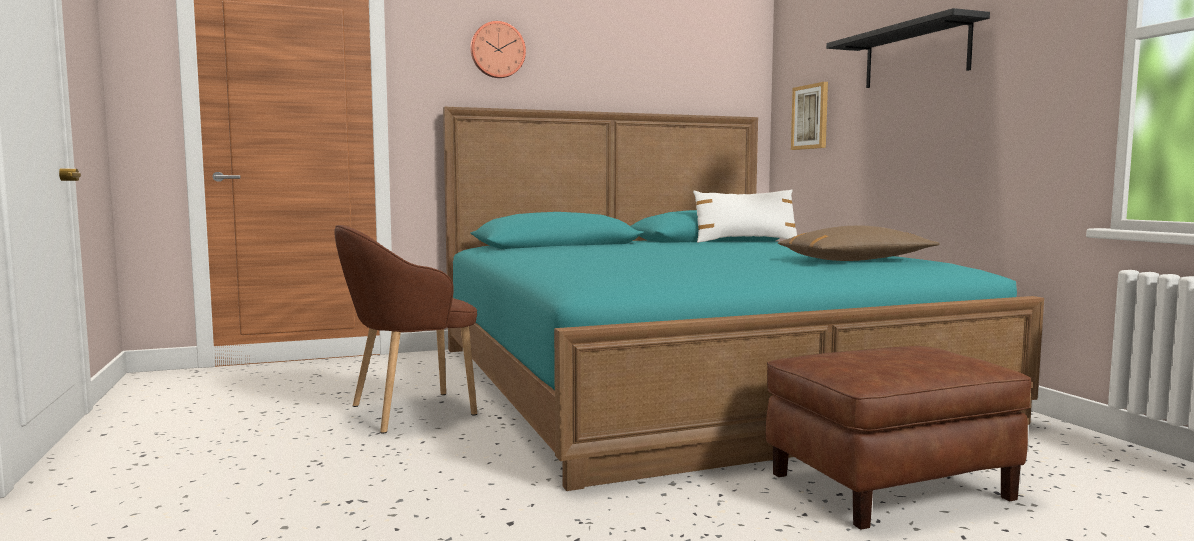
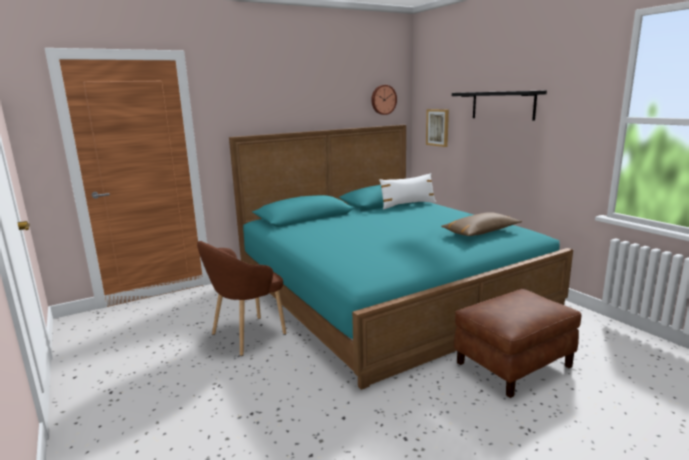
camera: 10 degrees left, 10 degrees up
wall clock [470,21,526,78] -> wall clock moved to [371,85,397,115]

